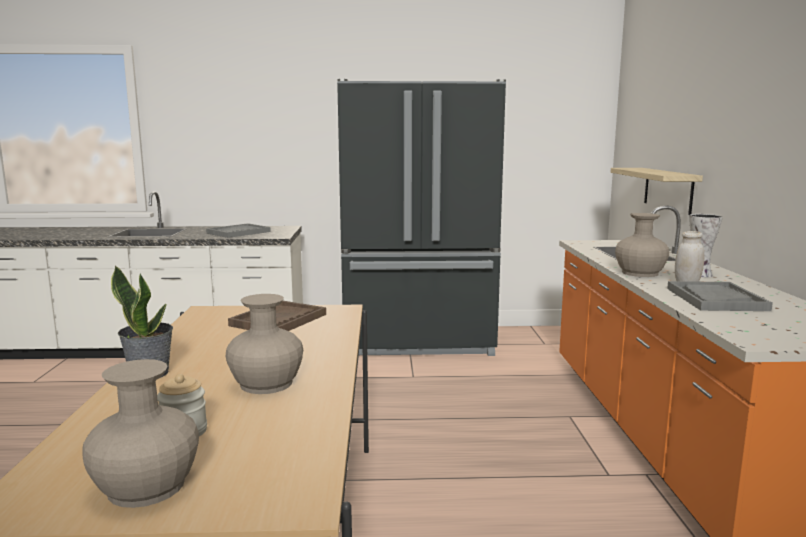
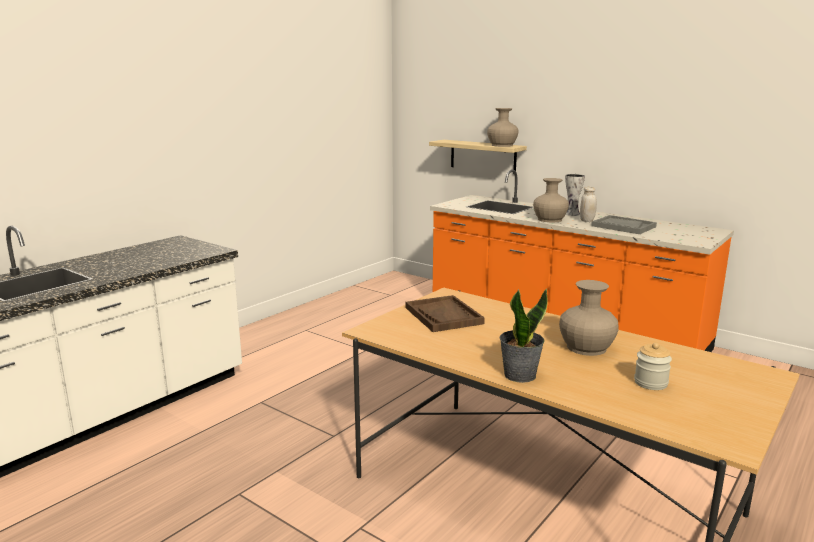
camera: 50 degrees left, 5 degrees up
beige vase [82,359,199,508] -> beige vase moved to [487,108,518,147]
grey tray [206,223,271,238] -> none
black fridge [337,79,506,356] -> none

